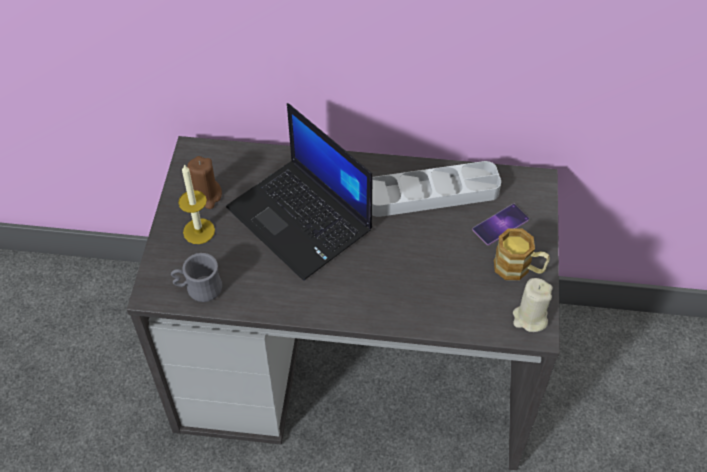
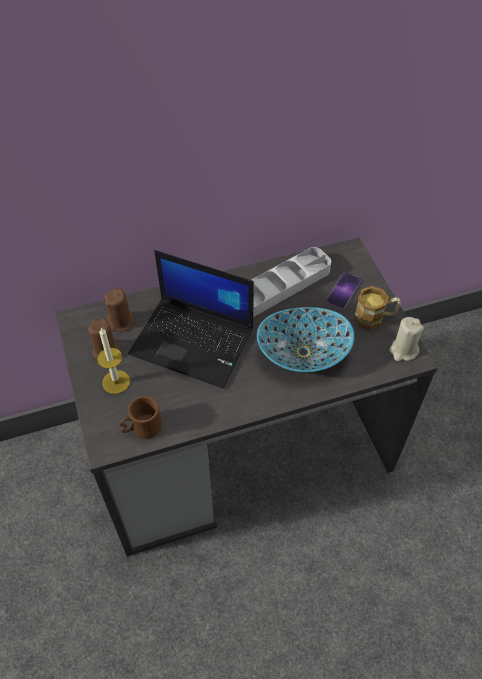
camera: 25 degrees left, 0 degrees up
grey mug [171,253,222,302] -> brown mug [119,396,162,439]
none -> brown candle [104,288,135,332]
none -> bowl [257,307,355,373]

